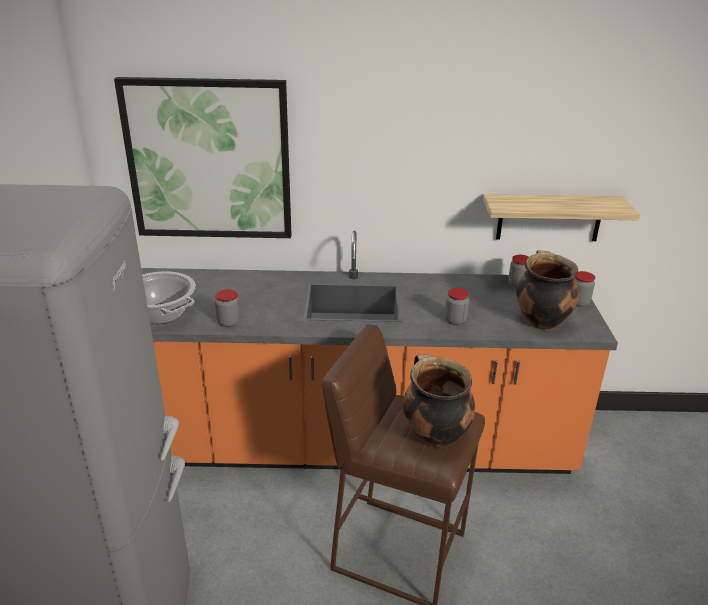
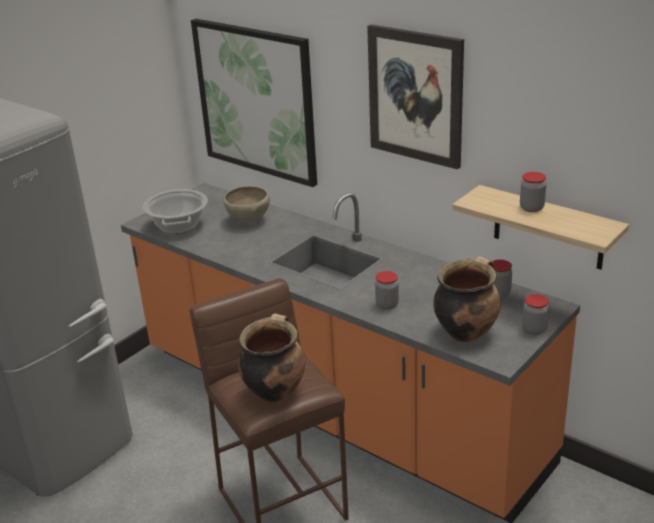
camera: 40 degrees right, 0 degrees up
jar [215,289,240,327] -> jar moved to [520,172,546,212]
none -> brown bowl [223,186,270,223]
none -> picture [367,24,464,170]

